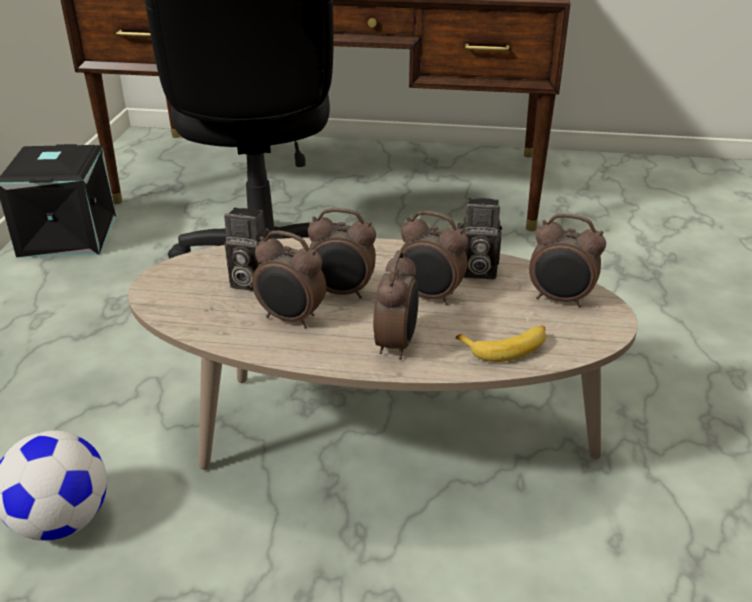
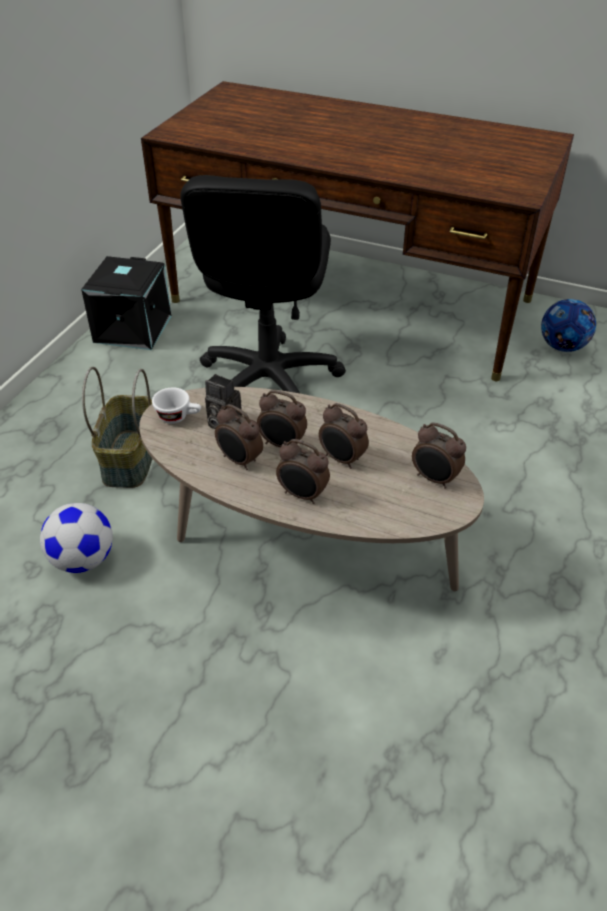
camera: 15 degrees right, 10 degrees up
alarm clock [373,250,419,360] -> alarm clock turned 90 degrees clockwise [276,439,330,504]
banana [456,326,546,362] -> none
camera [457,198,502,279] -> none
none -> basket [82,367,152,488]
none -> white cup [152,387,201,424]
none -> football [541,299,596,352]

